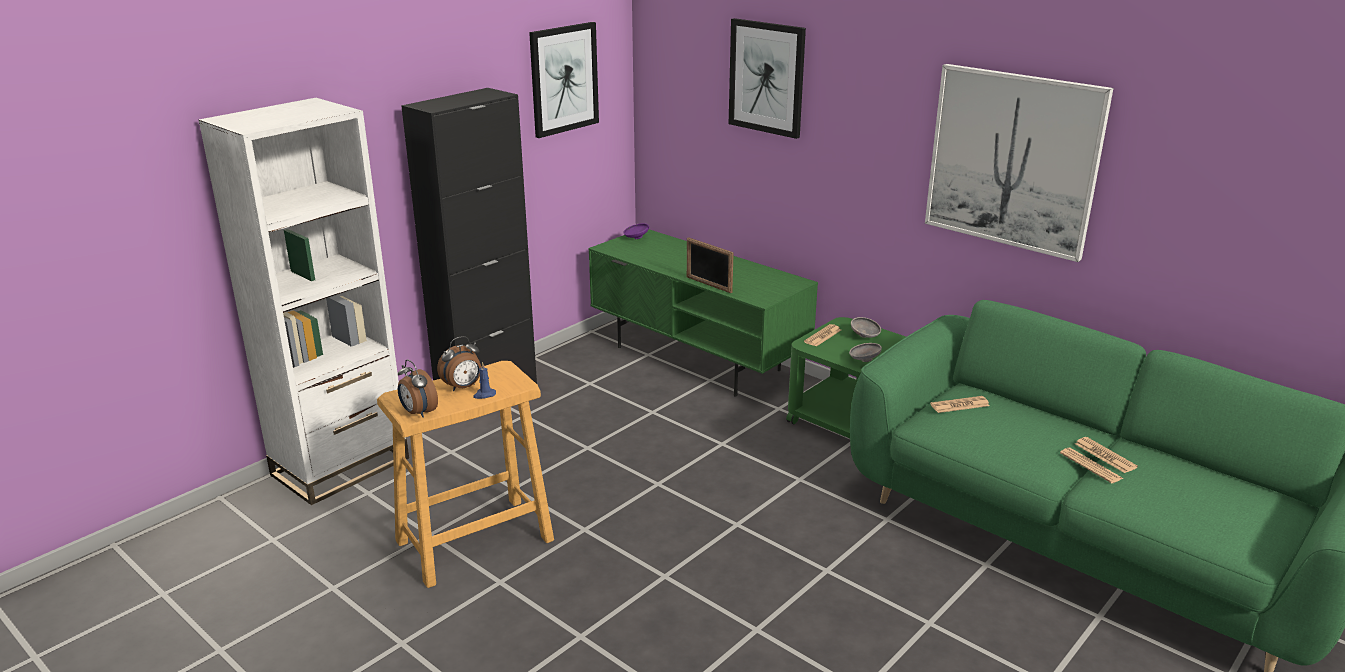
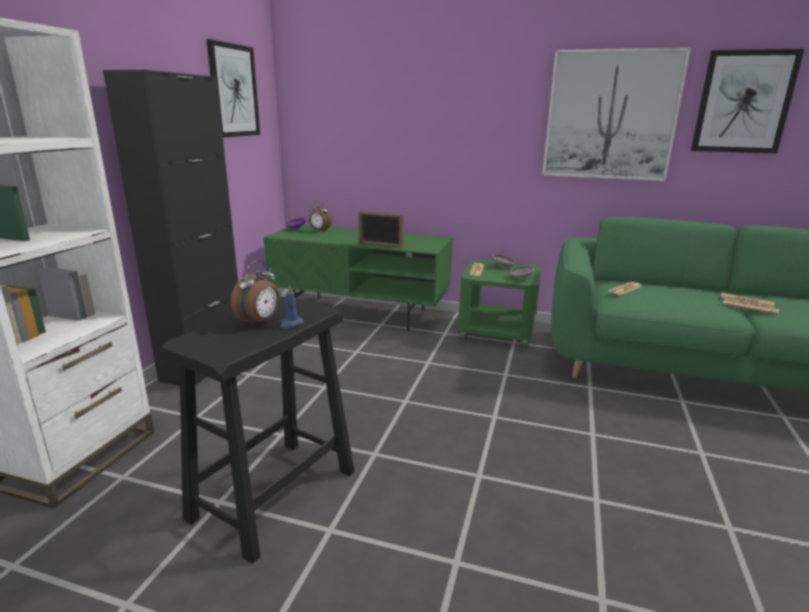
camera: 25 degrees left, 5 degrees down
beige stool [377,361,554,588] -> black stool [159,297,355,564]
alarm clock [398,359,438,418] -> alarm clock moved to [309,201,332,231]
picture [729,18,806,139] -> picture moved to [691,49,804,154]

